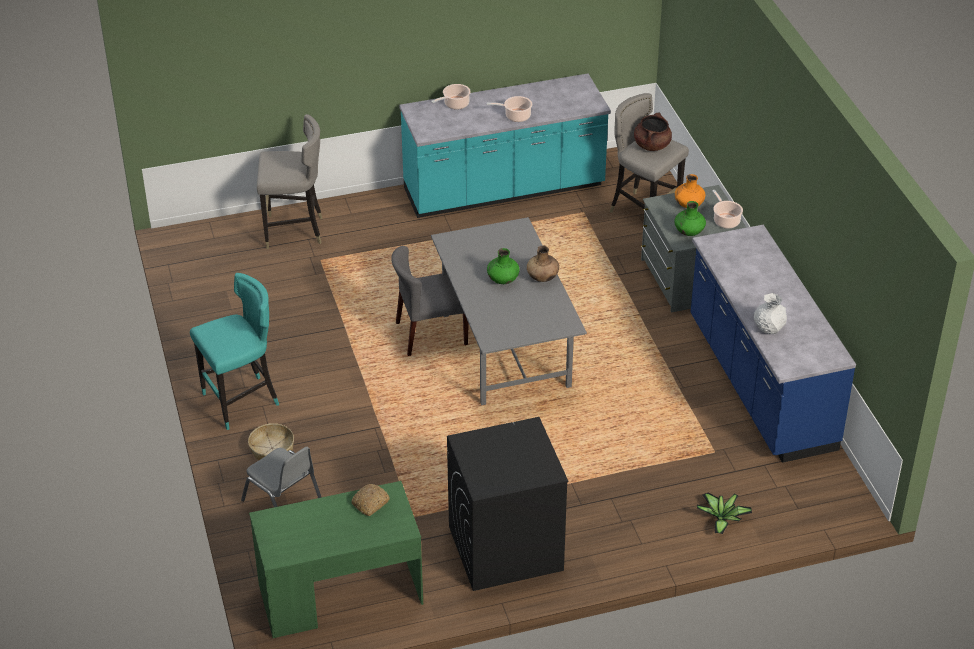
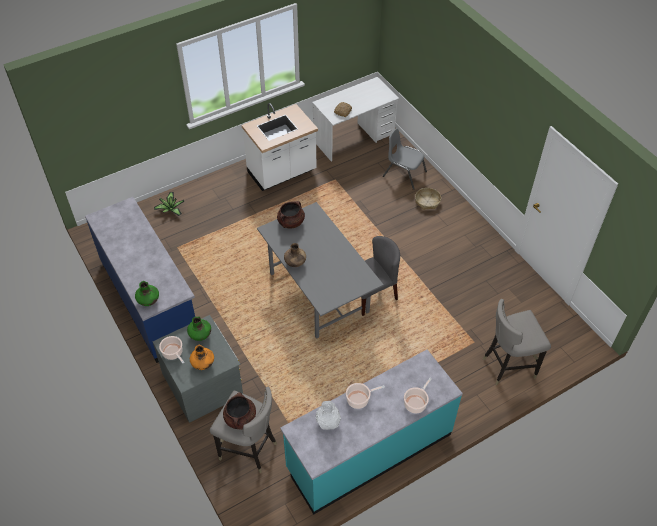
camera: 165 degrees right, 10 degrees up
turquoise stool [190,273,279,430] -> none
green desk [249,481,423,638] -> white desk [312,77,399,162]
black washing machine [447,417,568,591] -> white counter [242,103,318,191]
green vase [487,248,520,284] -> green vase moved to [135,281,159,306]
white vase [754,293,787,334] -> white vase moved to [316,401,341,430]
none -> brown cooking pot [277,201,305,229]

